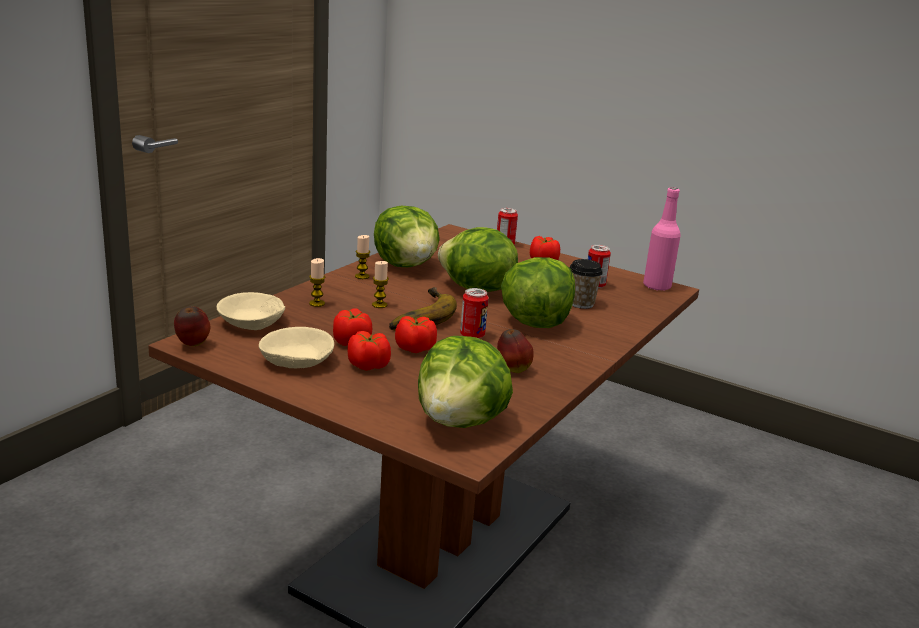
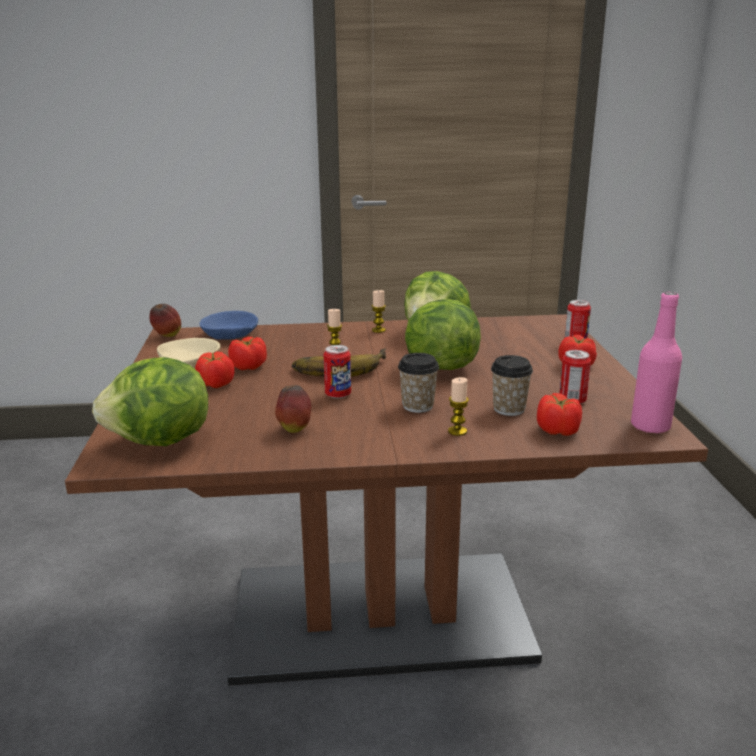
camera: 55 degrees right, 0 degrees up
beige bowl [217,292,285,330] -> blue bowl [200,311,258,340]
candle [309,258,325,307] -> candle moved to [448,377,469,436]
tomato [395,316,437,353] -> tomato moved to [537,393,582,436]
lettuce [501,257,575,328] -> cup [398,353,439,413]

